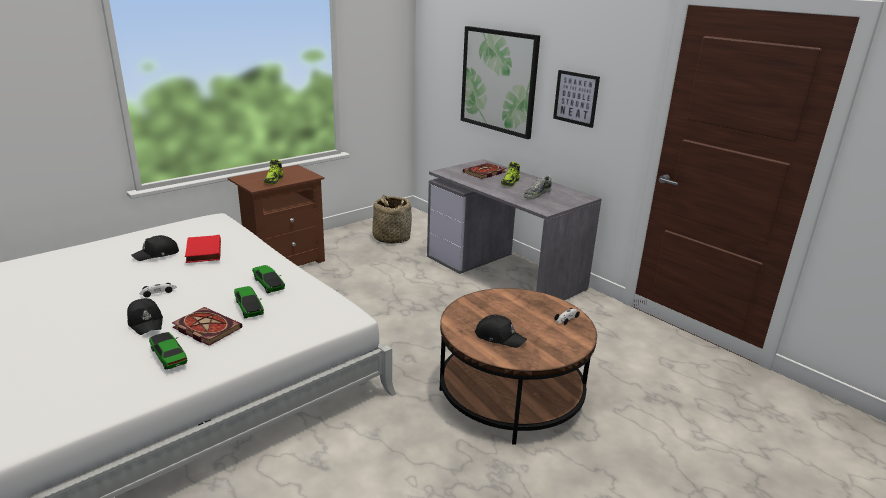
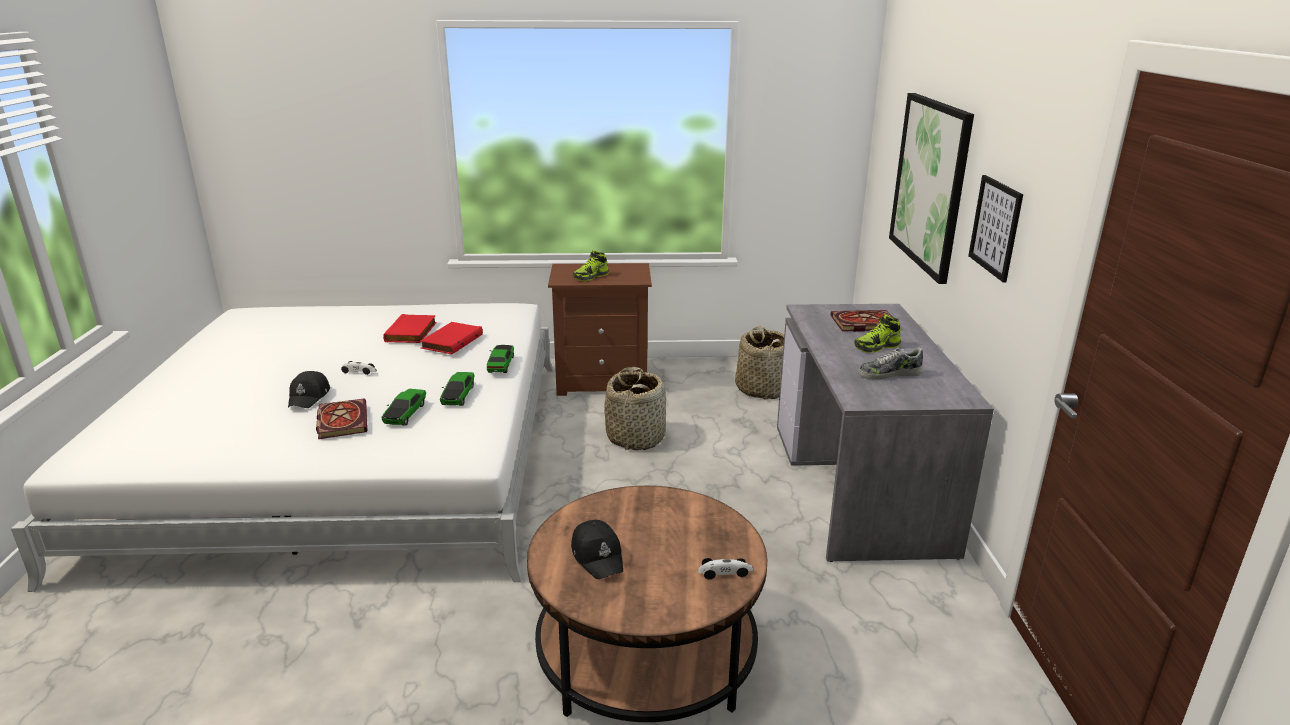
camera: 40 degrees right, 0 degrees up
black cap [131,235,179,261] -> red book [383,314,437,343]
toy car [149,332,187,370] -> toy car moved to [487,345,514,373]
none -> basket [604,367,666,451]

